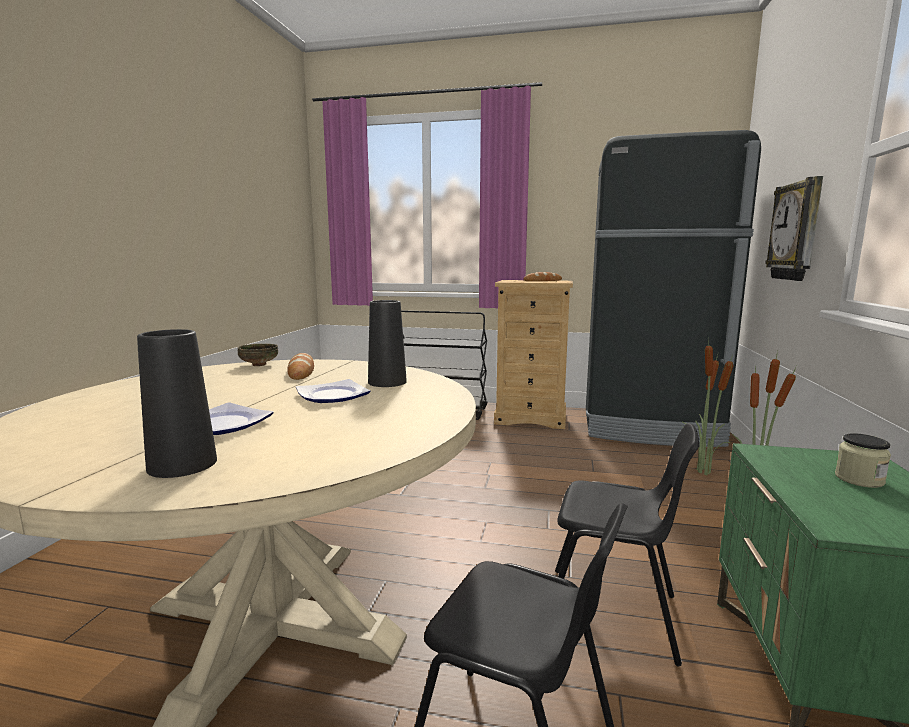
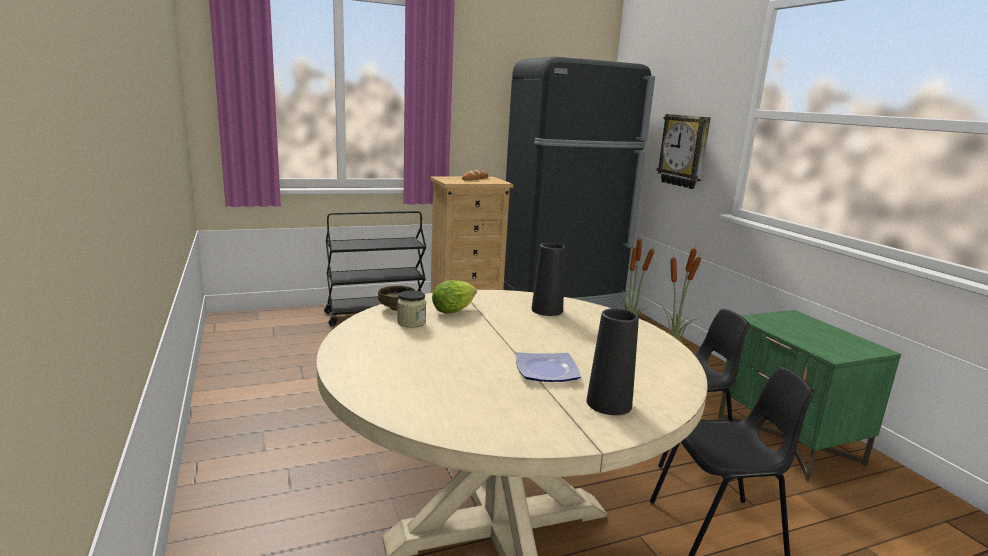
camera: 35 degrees left, 5 degrees up
bread [288,353,314,380] -> lettuce [432,280,477,314]
plate [296,379,371,403] -> none
jar [835,433,891,488] -> jar moved to [397,290,426,328]

